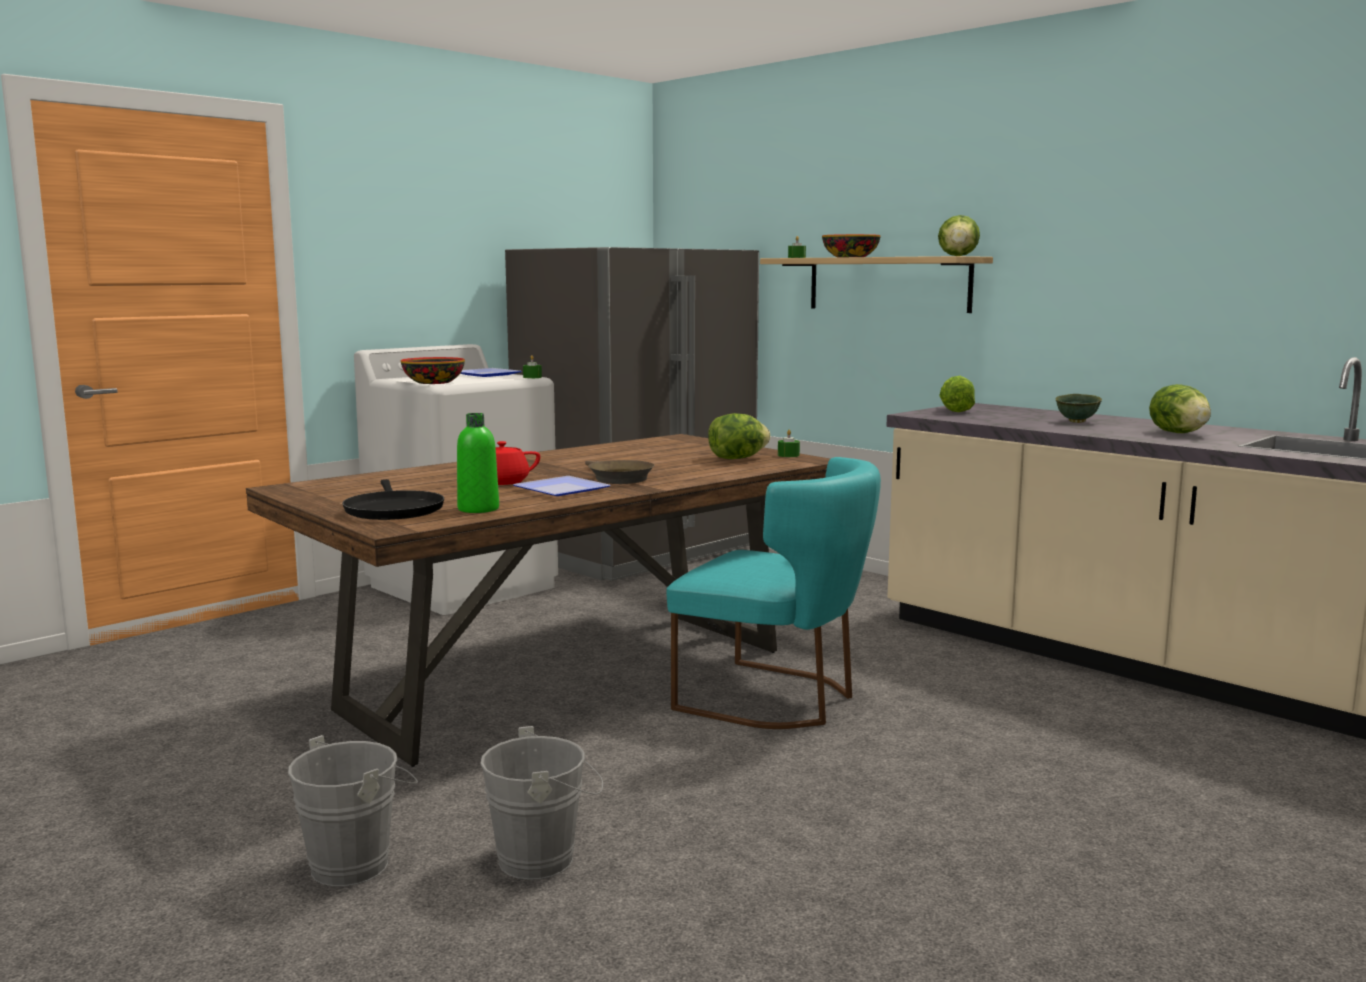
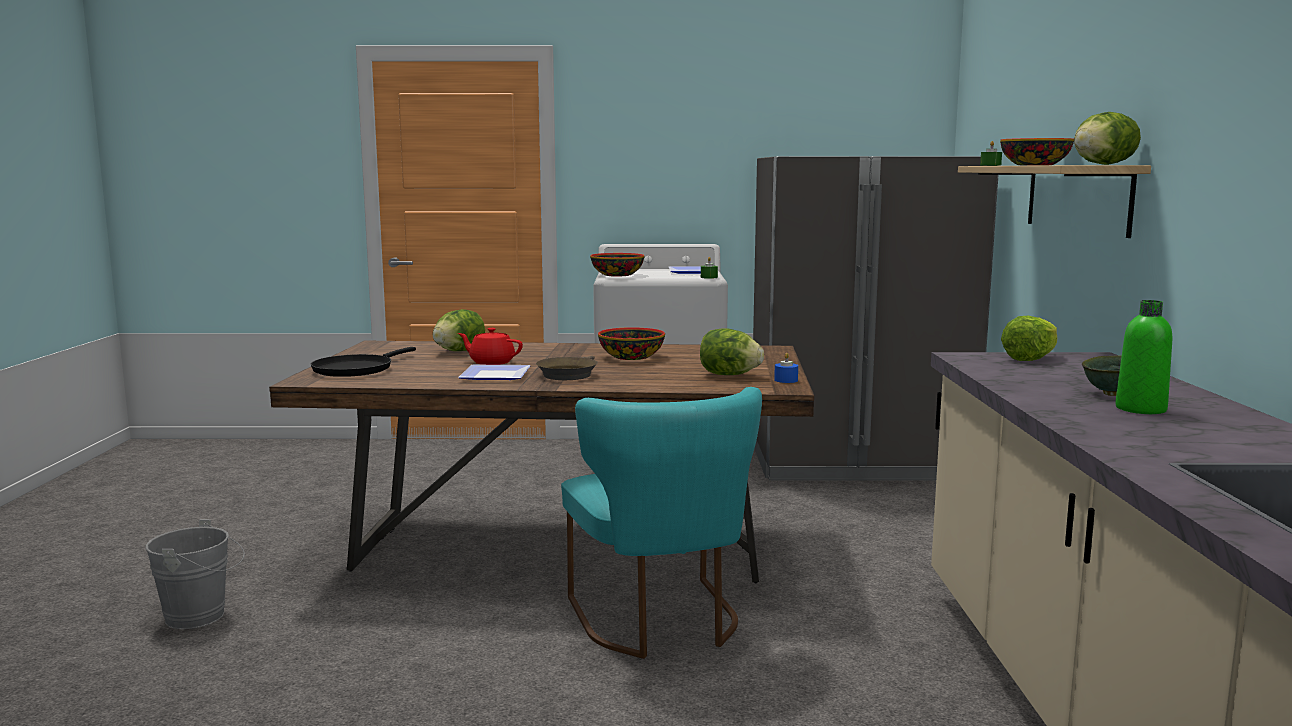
camera: 45 degrees right, 0 degrees up
green bottle [457,413,499,513] -> green bottle moved to [1115,300,1172,414]
grey bucket [480,726,603,880] -> none
green candle [778,430,800,457] -> blue candle [774,353,798,383]
lettuce [1149,384,1211,433] -> lettuce moved to [433,309,485,351]
none -> bowl [598,327,665,360]

